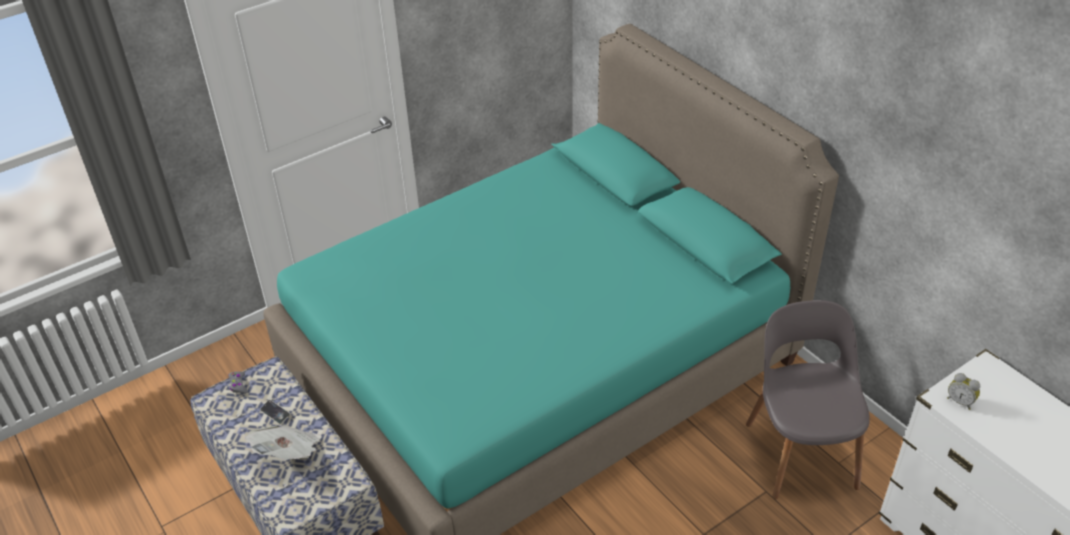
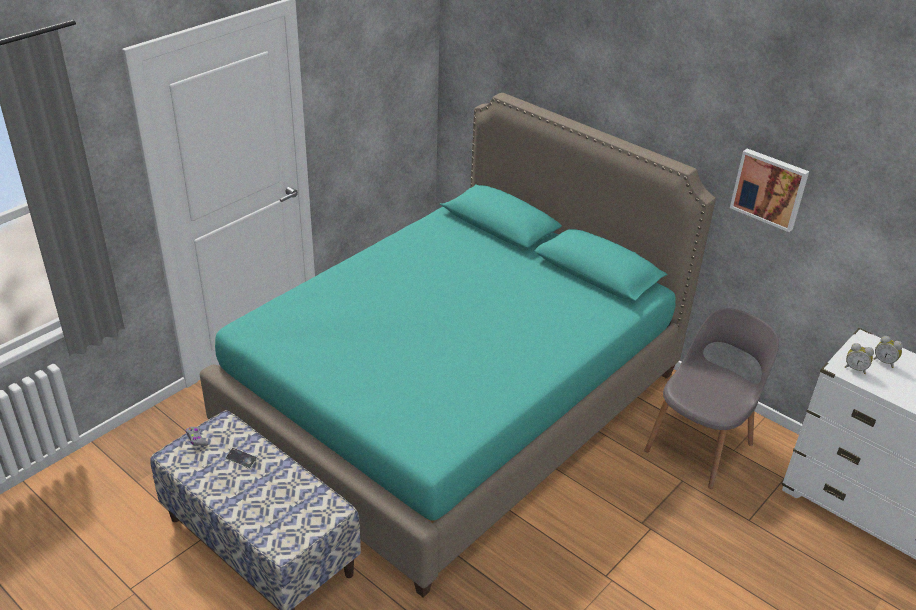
camera: 15 degrees left, 5 degrees down
newspaper [245,424,322,460] -> none
grey chair [746,300,870,500] -> grey chair turned 60 degrees clockwise [644,308,779,489]
none -> picture [730,149,809,232]
none -> alarm clock [873,336,903,368]

